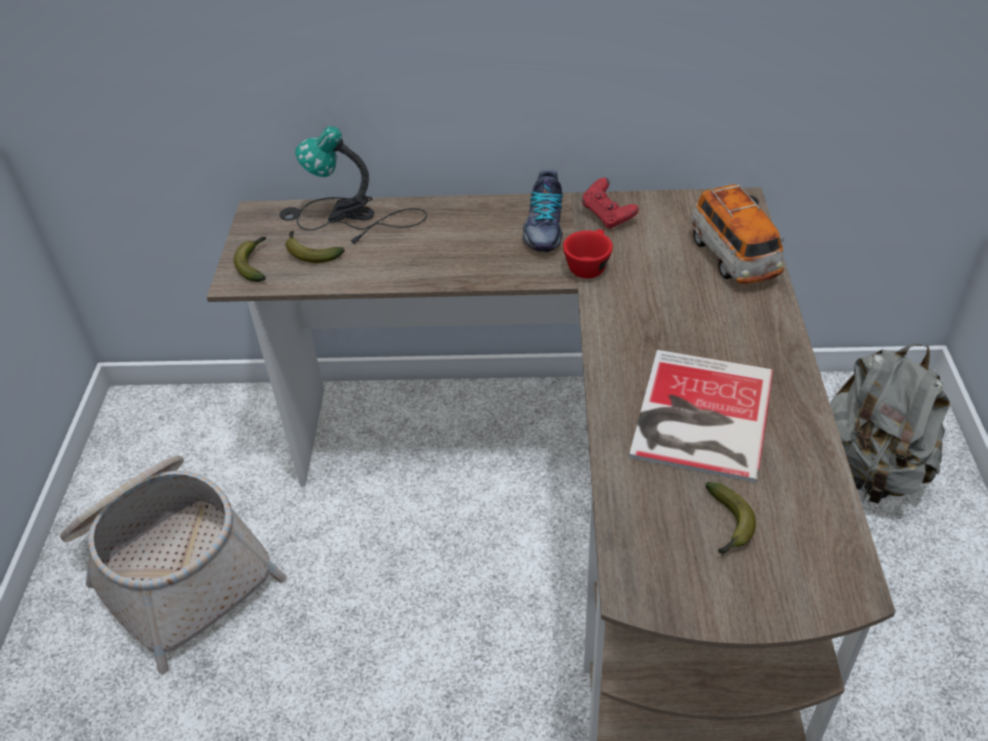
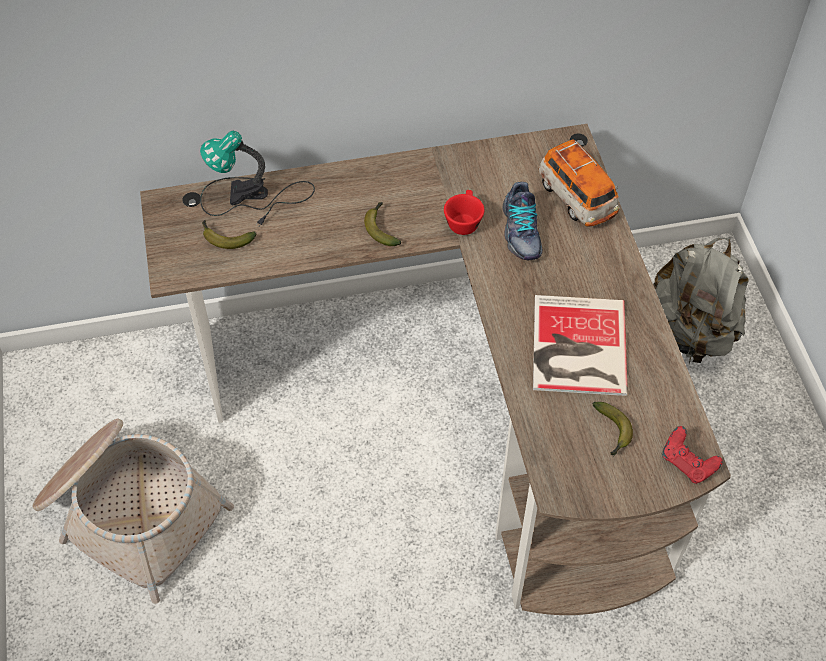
camera: 15 degrees left, 10 degrees up
banana [233,237,266,282] -> banana moved to [364,202,401,246]
shoe [522,170,563,252] -> shoe moved to [502,182,543,260]
red game controller [582,178,639,229] -> red game controller moved to [662,426,723,484]

